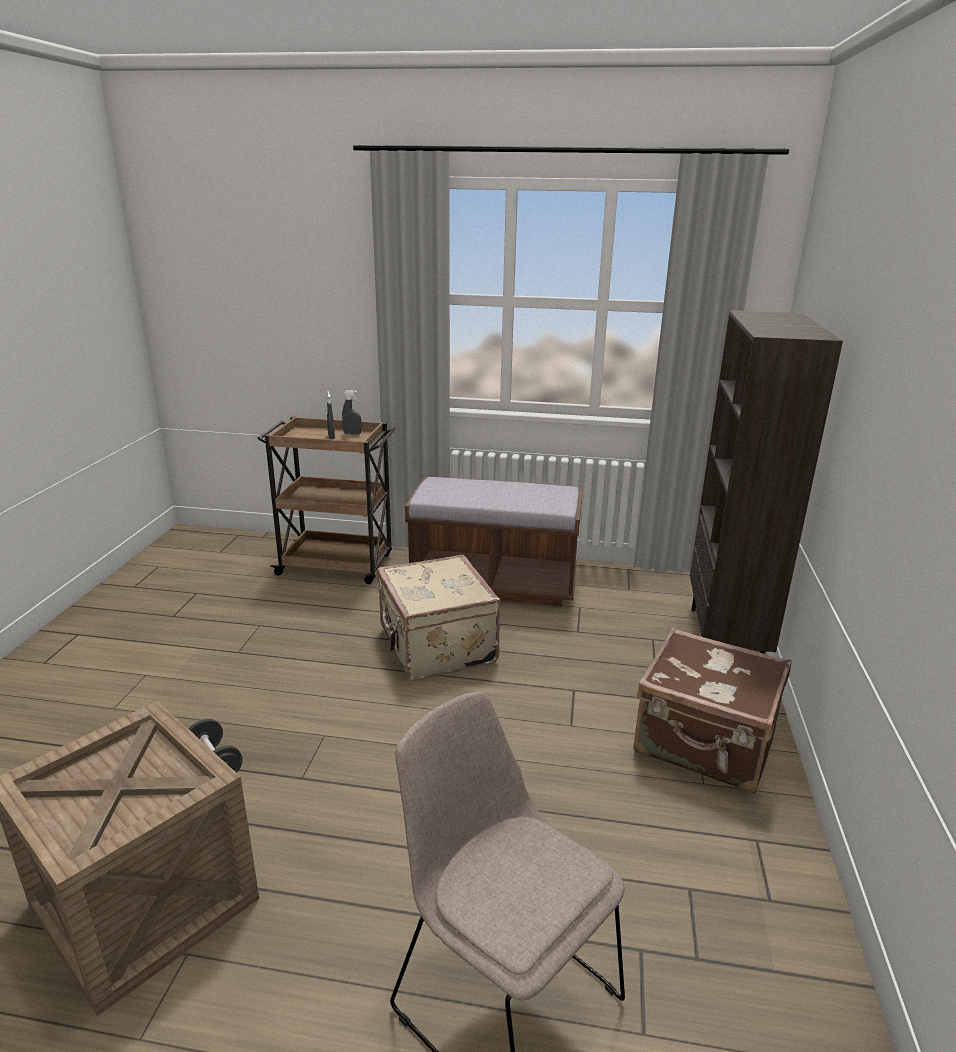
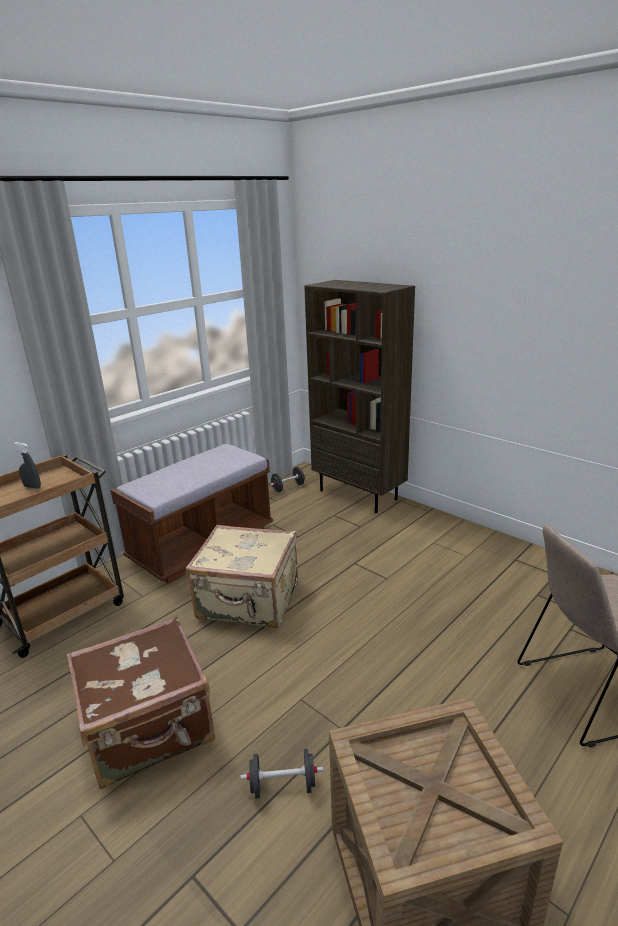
camera: 55 degrees left, 0 degrees up
grey spray bottle [342,390,361,435] -> none
brown suitcase [633,628,791,794] -> brown suitcase moved to [67,616,215,789]
none -> black dumbbell [270,467,305,492]

